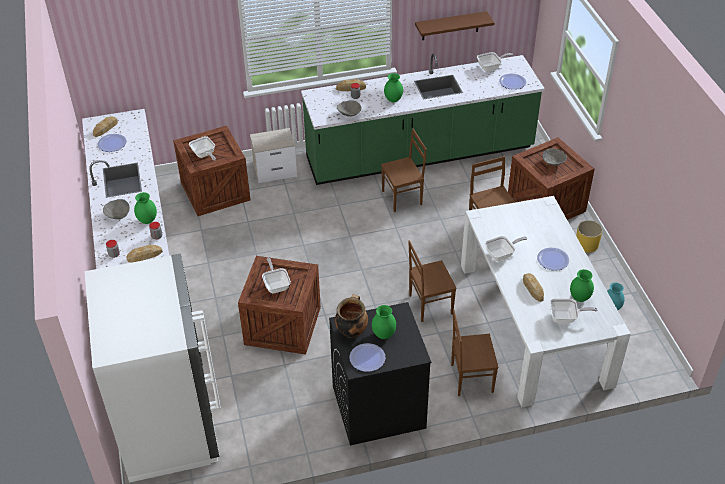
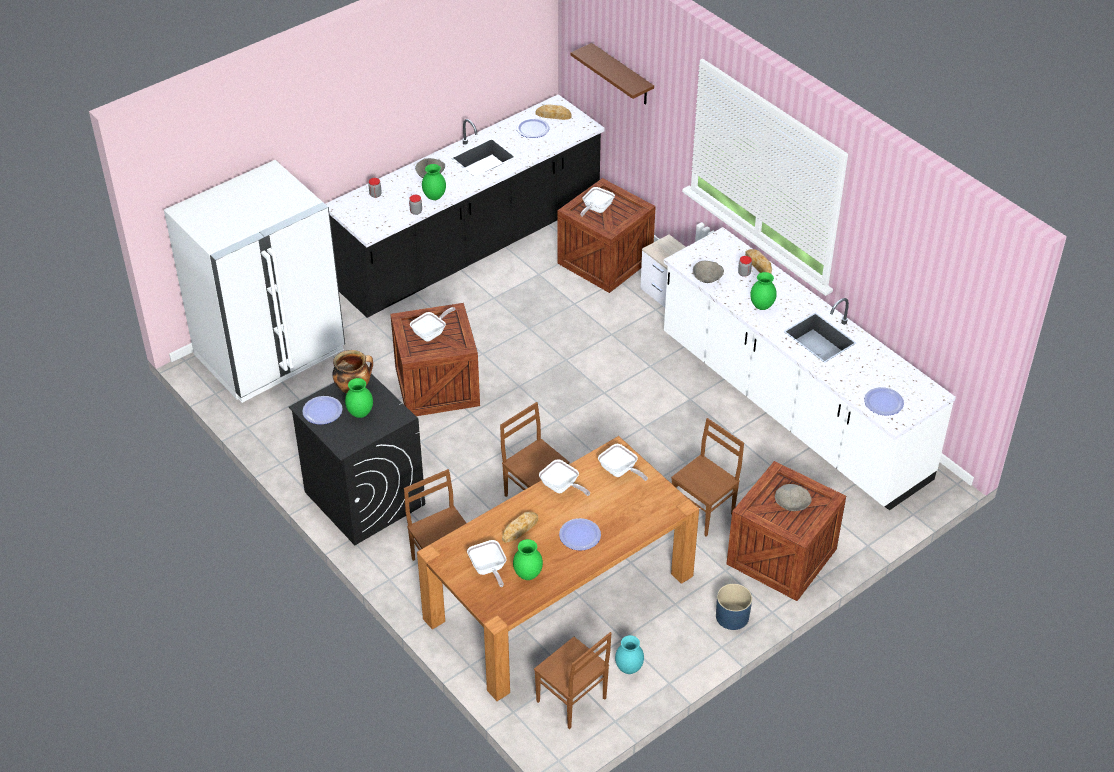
camera: 65 degrees right, 0 degrees up
bread [126,245,163,262] -> none
green counter [301,54,545,185] -> white counter [664,227,956,510]
brown chair [381,129,427,212] -> brown chair moved to [534,632,611,729]
brown shelf [415,11,494,40] -> brown shelf moved to [571,43,654,105]
white dining table [461,196,631,407] -> brown dining table [417,436,699,701]
frying pan [477,52,513,72] -> frying pan moved to [598,444,648,481]
yellow planter [576,220,603,253] -> blue planter [716,584,752,630]

